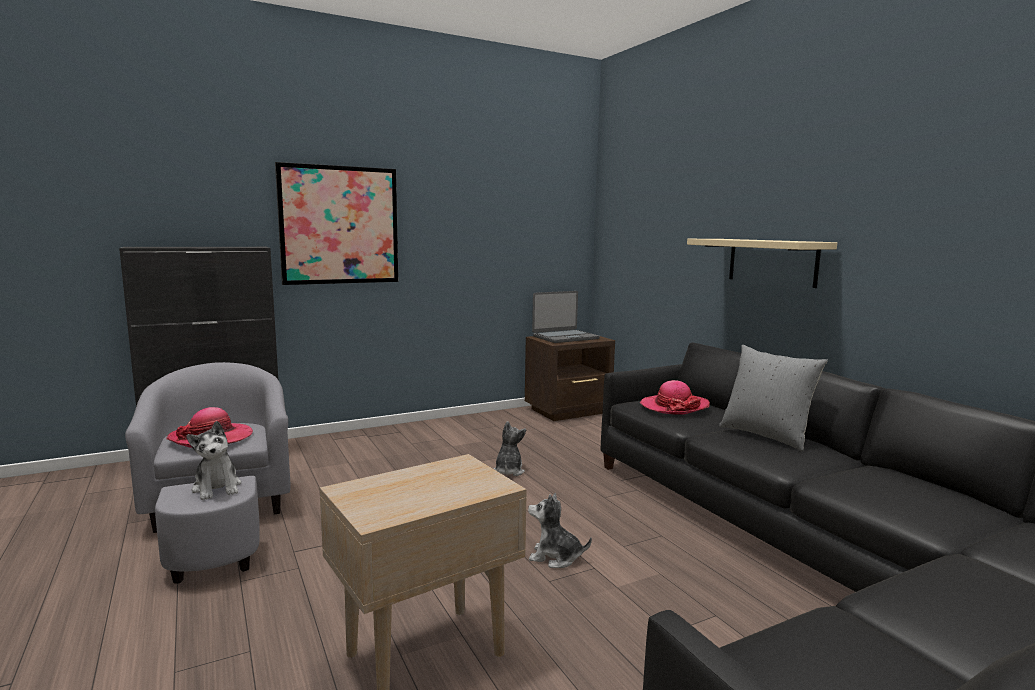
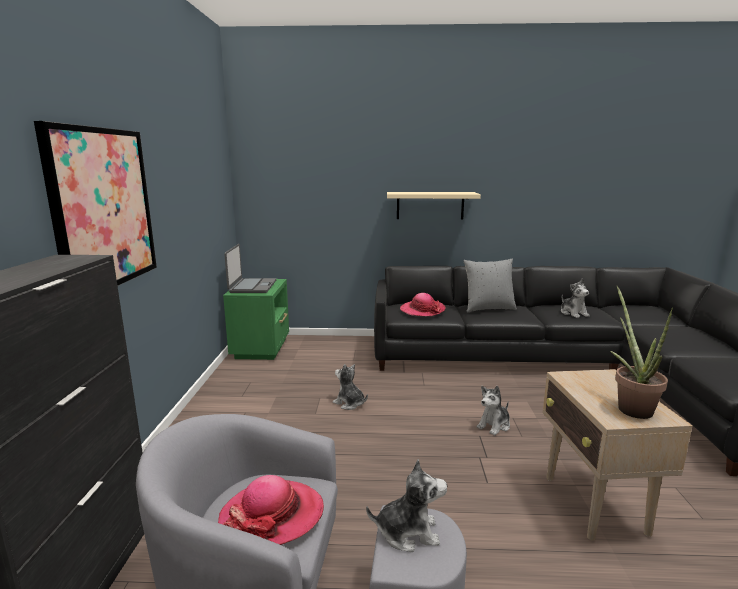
camera: 60 degrees left, 5 degrees up
brown nightstand [525,336,615,421] -> green nightstand [223,279,289,360]
none -> plush toy [561,278,590,318]
none -> potted plant [610,286,673,419]

